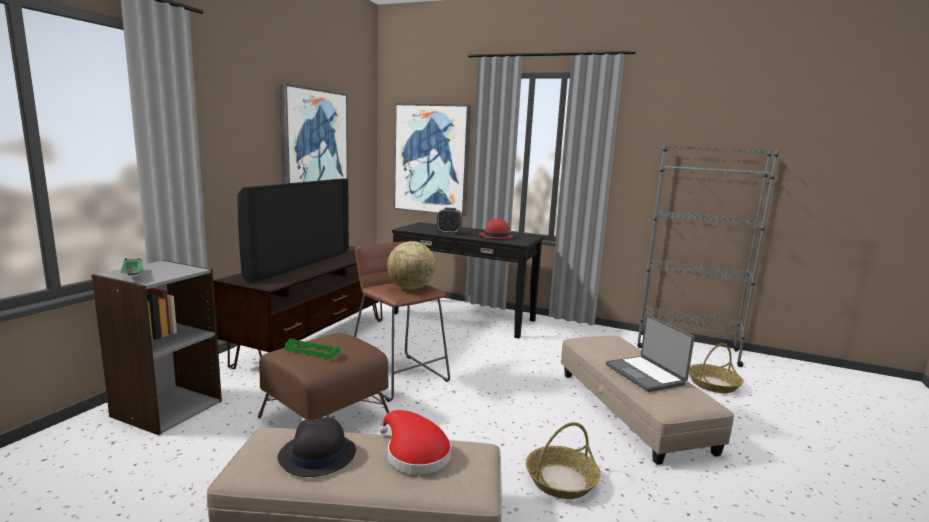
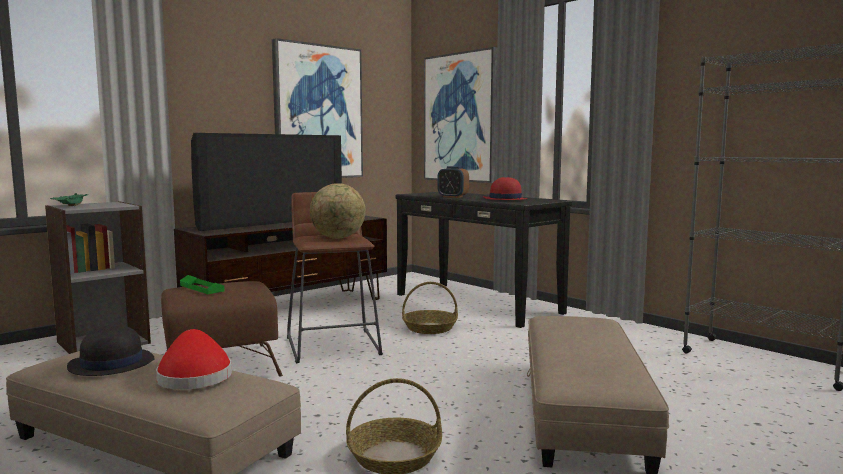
camera: 25 degrees right, 5 degrees down
laptop [606,315,695,392] -> none
basket [689,343,744,393] -> basket moved to [402,282,458,334]

